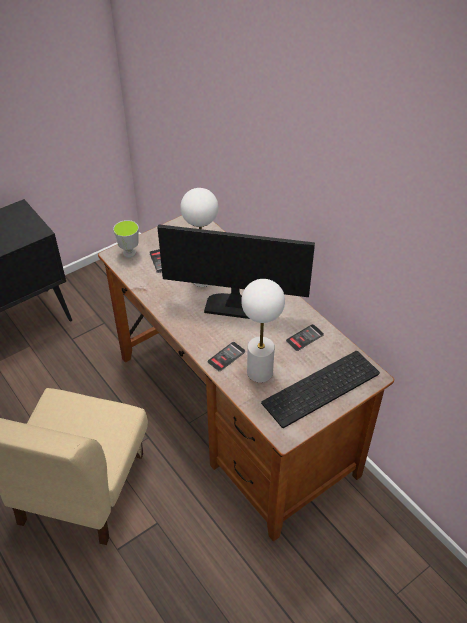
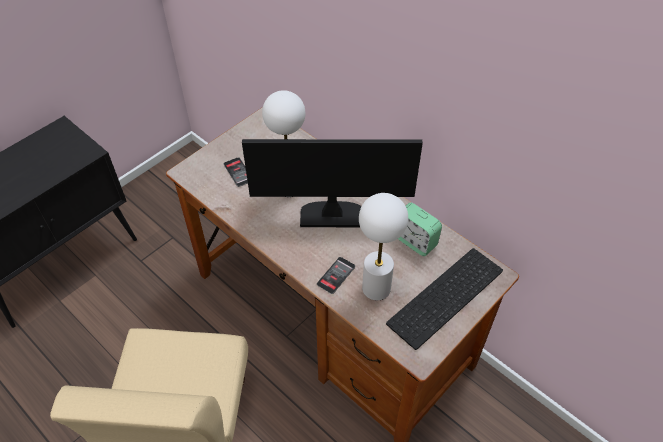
camera: 10 degrees left, 5 degrees up
cup [113,220,139,258] -> none
phone [286,324,324,351] -> alarm clock [398,203,442,256]

